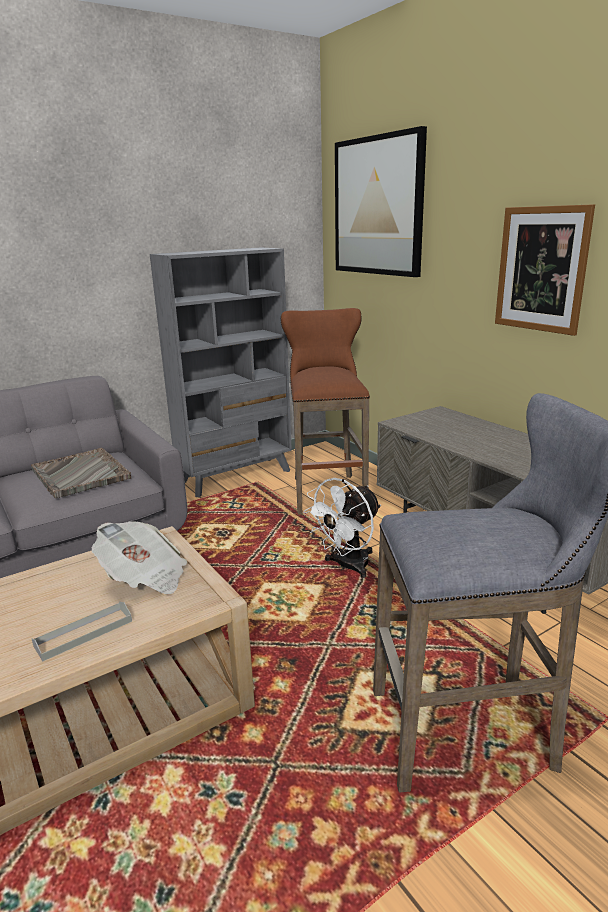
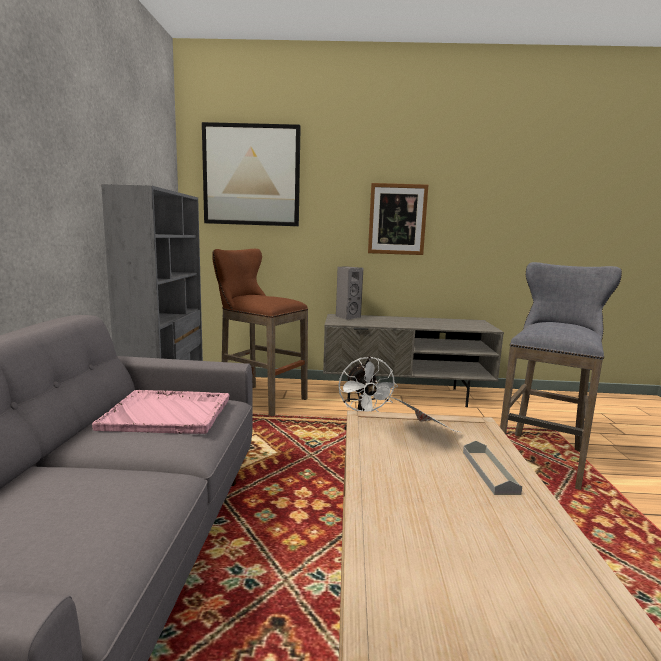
camera: 55 degrees left, 10 degrees down
grey tray [31,448,131,498] -> pink tray [92,390,230,434]
none -> grey speaker [336,266,363,320]

